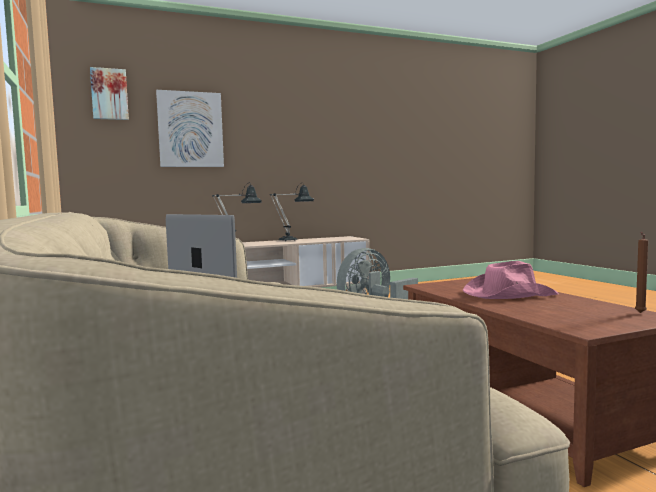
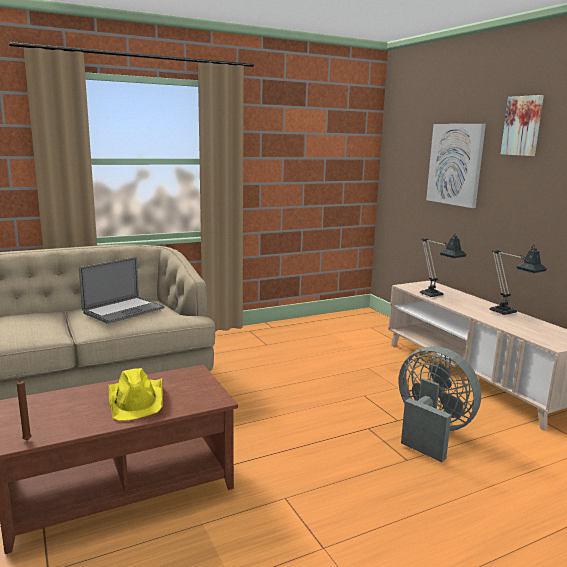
camera: 85 degrees right, 10 degrees up
picture [90,67,129,120] -> picture moved to [501,95,544,156]
pink hat [463,261,558,299] -> yellow hat [108,368,163,421]

